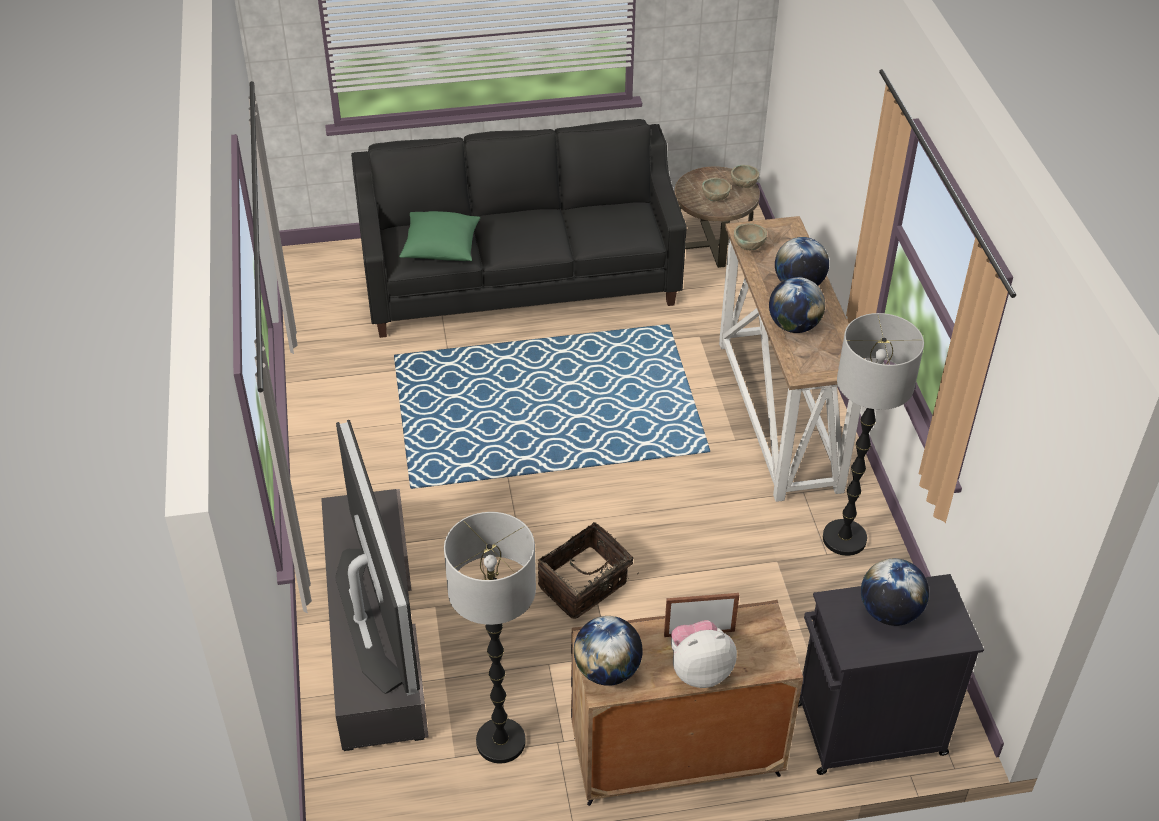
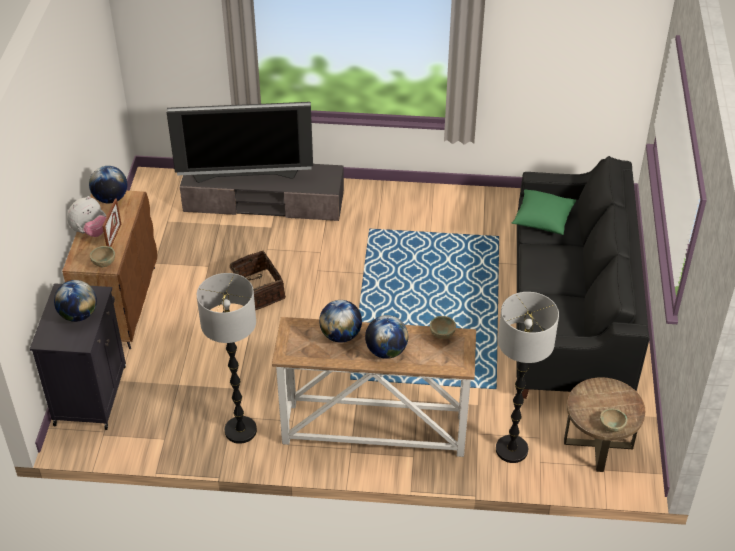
camera: 105 degrees right, 0 degrees up
floor lamp [444,512,536,763] -> floor lamp moved to [496,292,559,463]
plush toy [671,620,737,688] -> plush toy turned 45 degrees clockwise [67,196,107,237]
beige bowl [702,178,731,201] -> beige bowl moved to [90,246,115,267]

